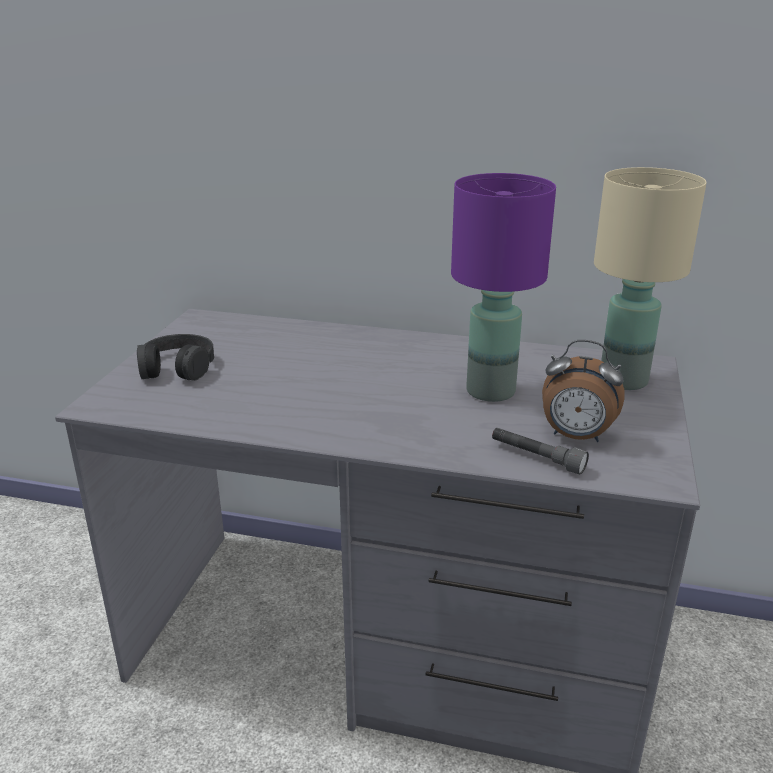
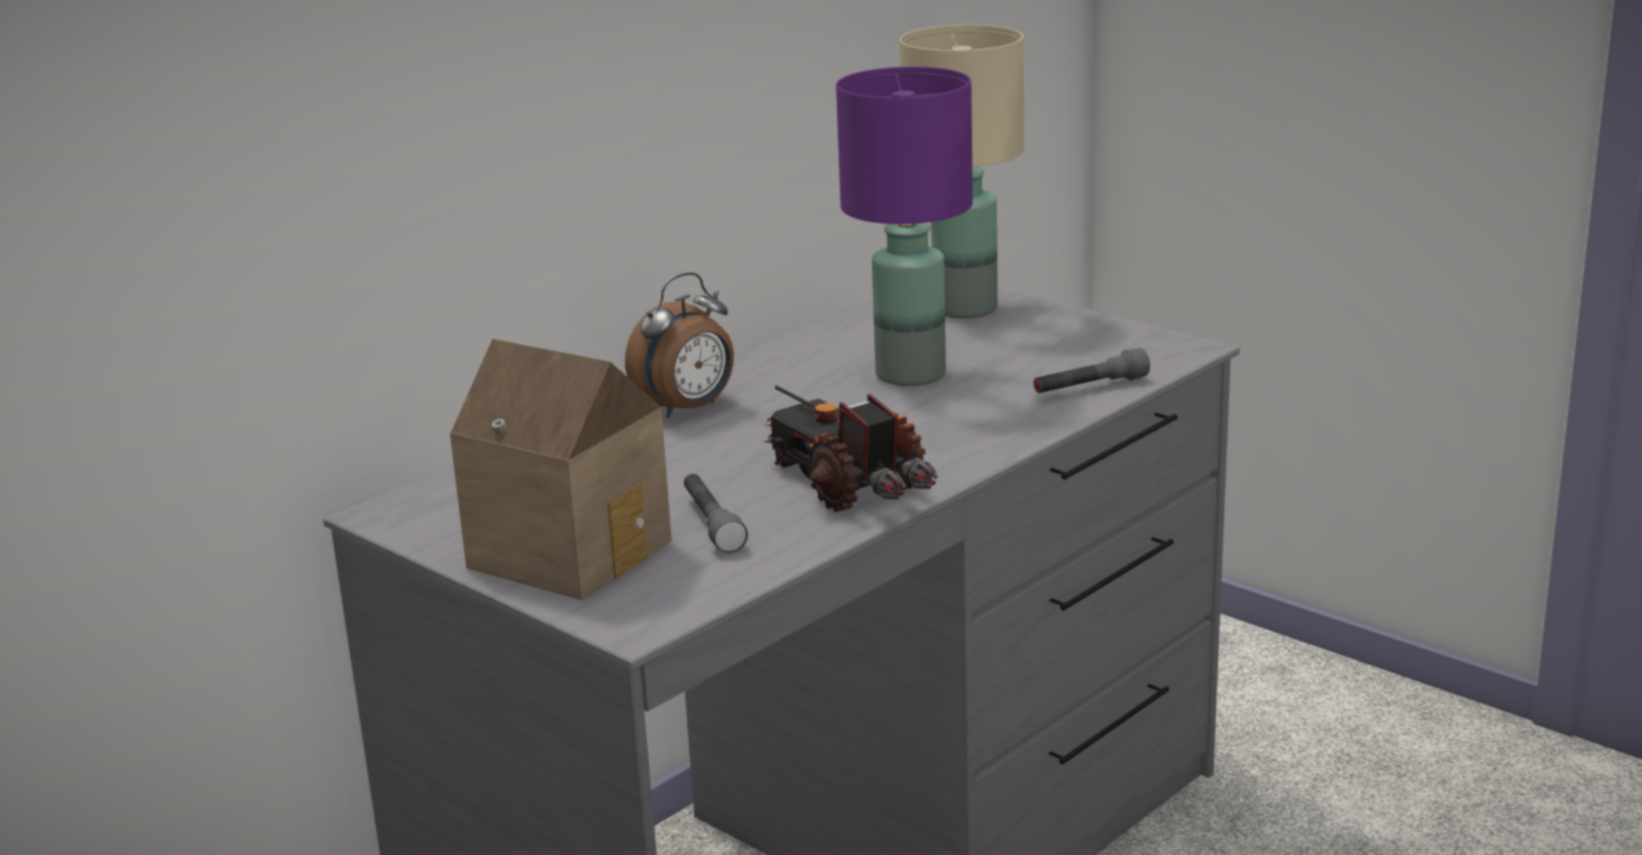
camera: 60 degrees left, 5 degrees down
black headphones [137,334,214,381] -> toy house [450,339,672,600]
alarm clock [542,340,624,442] -> alarm clock moved to [625,272,734,418]
none -> grey flashlight [684,474,748,553]
none -> toy truck [762,385,938,512]

